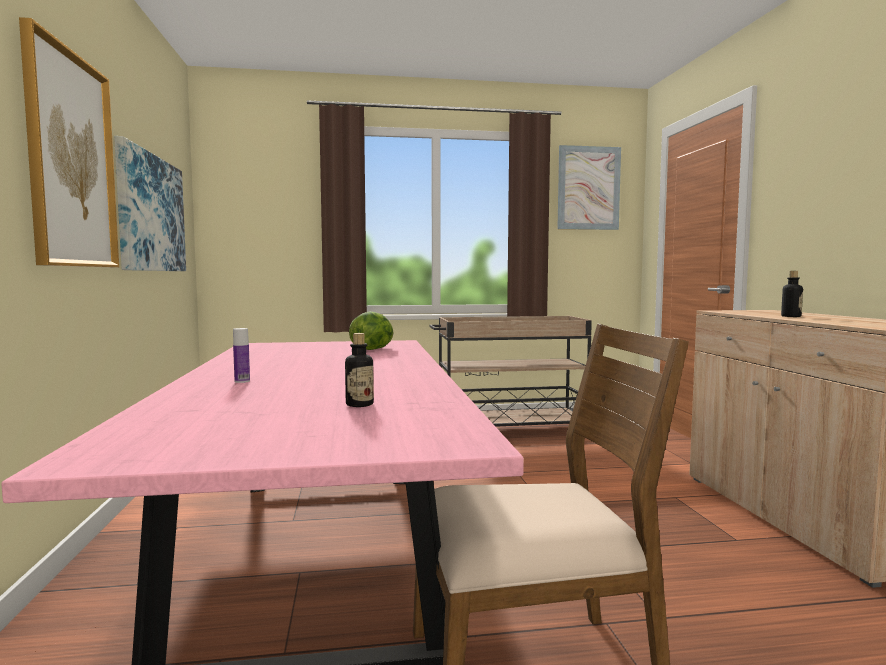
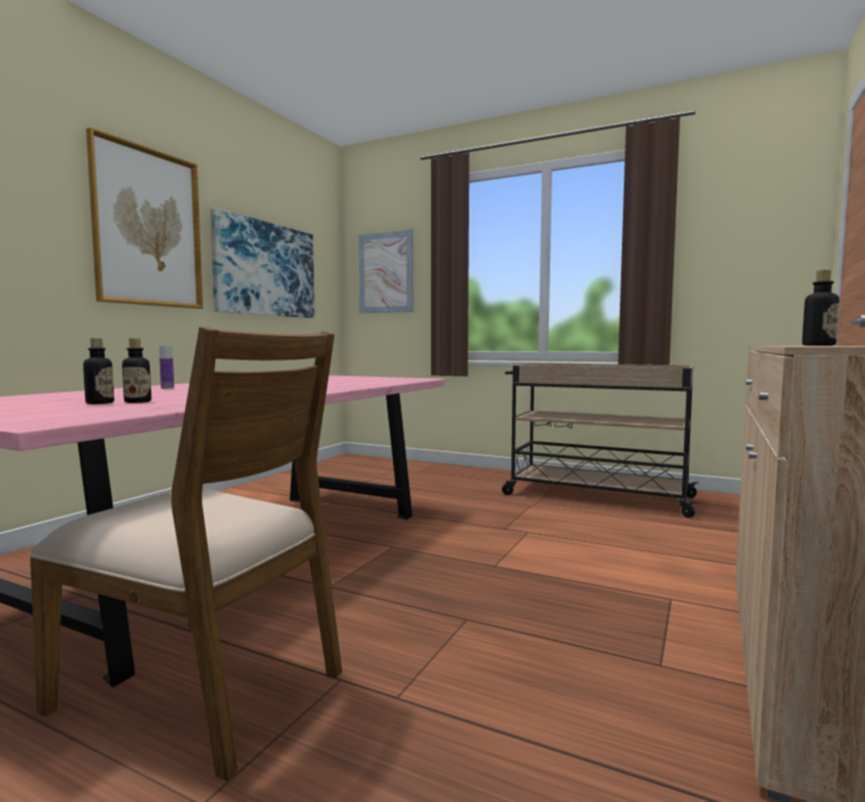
camera: 35 degrees right, 0 degrees up
lettuce [349,311,394,350] -> none
picture [557,145,621,230] -> picture moved to [359,230,413,313]
none -> bottle [83,338,114,404]

